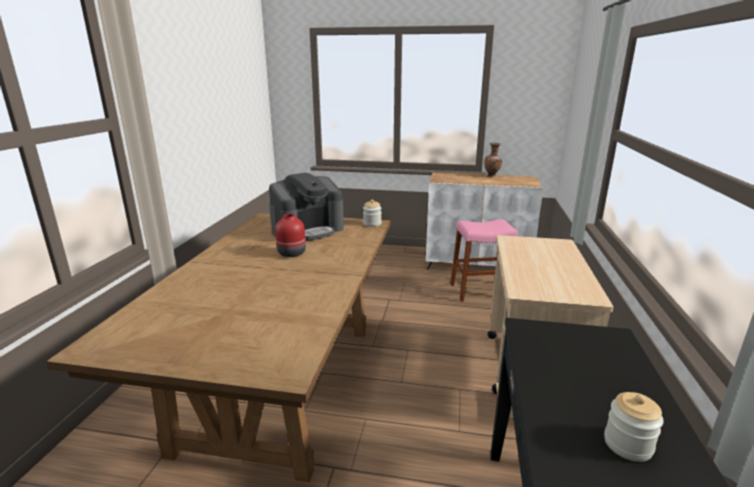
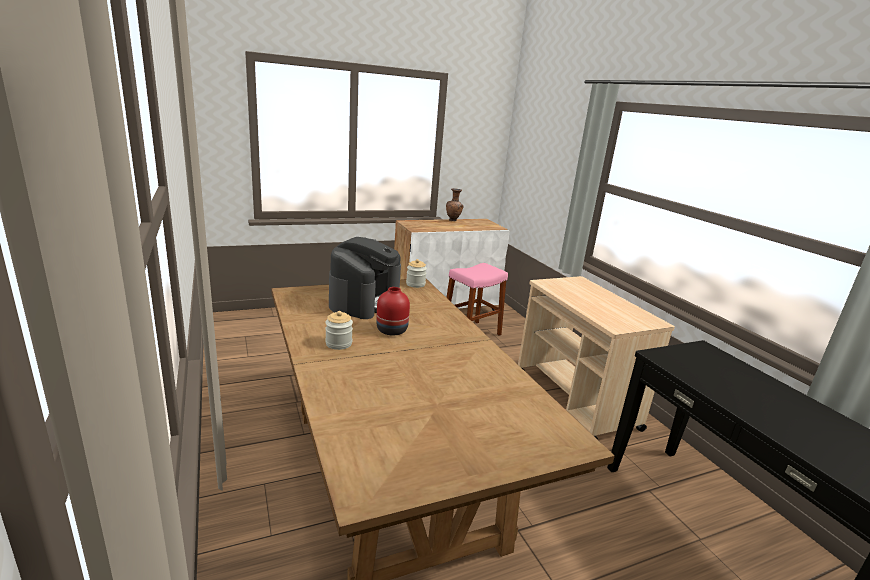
camera: 35 degrees left, 0 degrees up
jar [604,392,664,462] -> jar moved to [325,311,353,350]

